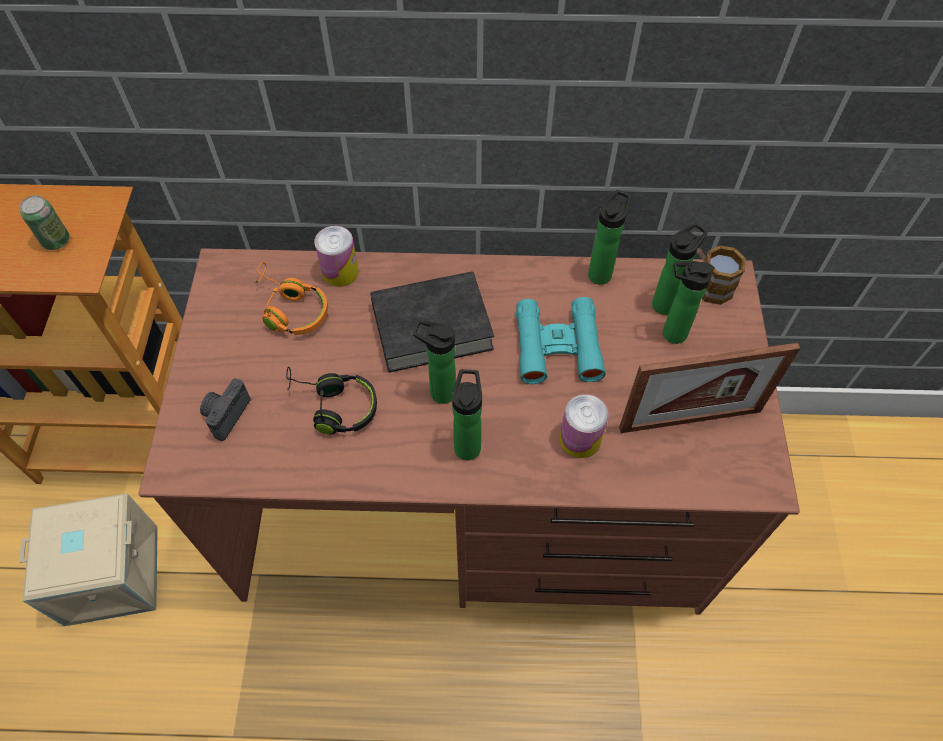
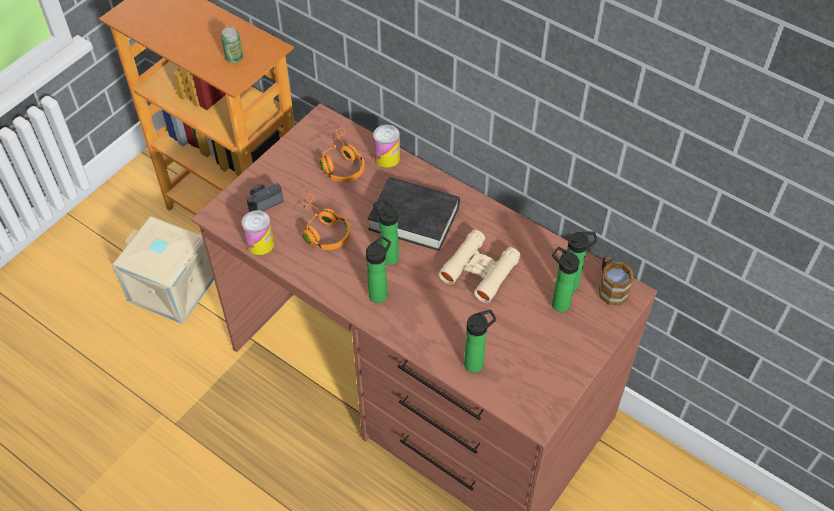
camera: 35 degrees right, 5 degrees down
black headphones [286,367,377,434] -> orange headphones [302,194,351,250]
turquoise binoculars [516,297,606,384] -> beige binoculars [438,230,521,303]
can [560,394,609,458] -> can moved to [242,210,274,255]
bottle [588,190,631,285] -> bottle moved to [464,309,496,373]
picture frame [619,343,800,433] -> none

